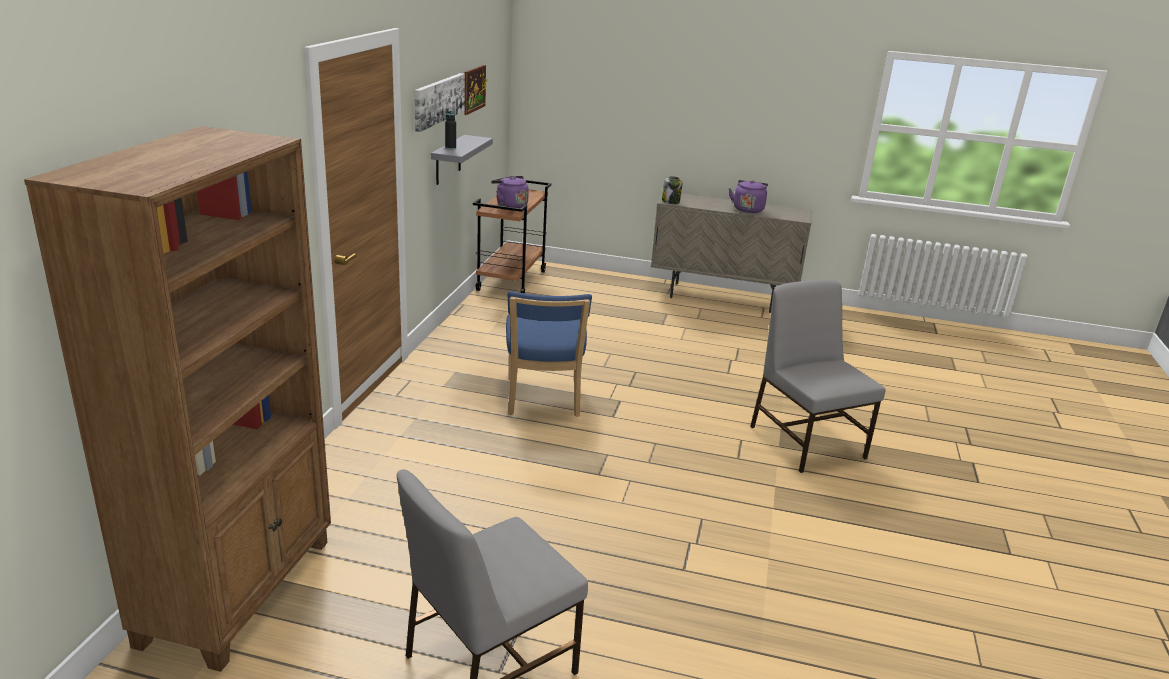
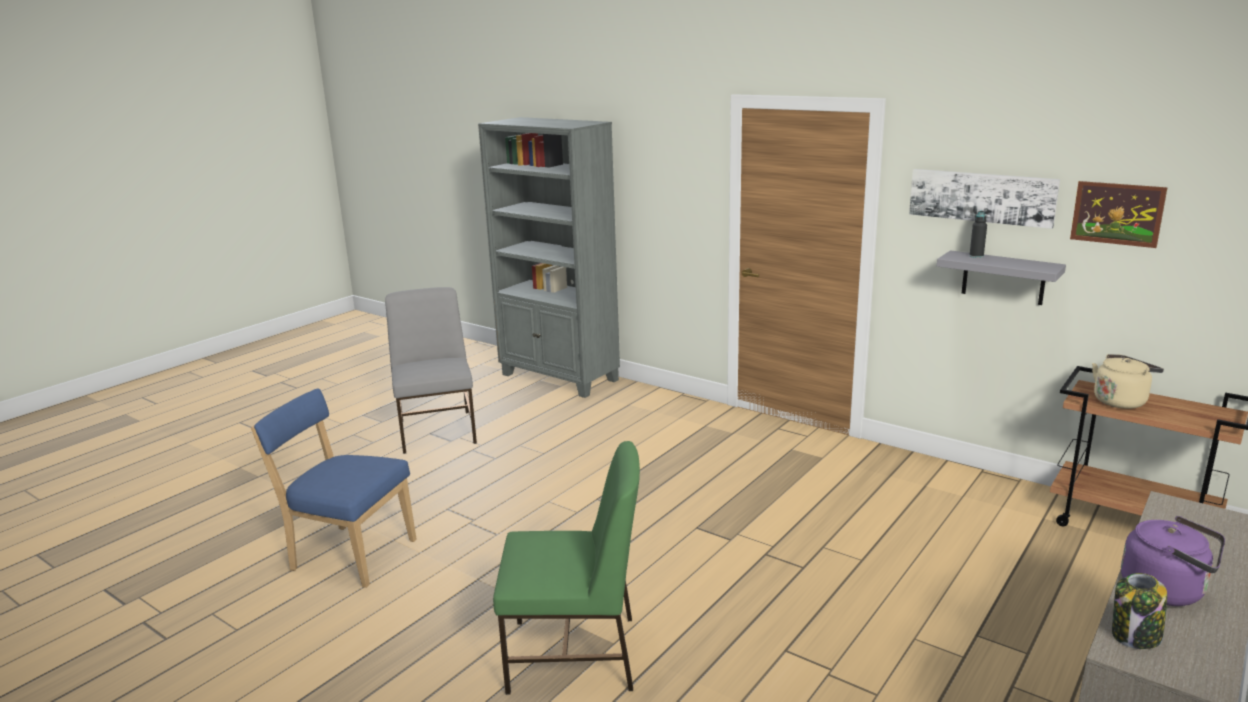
camera: 115 degrees right, 5 degrees down
brown bookcase [24,126,331,672] -> grey bookcase [478,117,620,398]
purple kettle [491,176,529,209] -> beige kettle [1092,354,1164,409]
blue chair [506,291,592,417] -> blue chair moved to [251,388,416,588]
jar [662,176,682,204] -> jar moved to [1112,573,1167,649]
grey chair [750,279,886,473] -> green chair [493,441,640,695]

